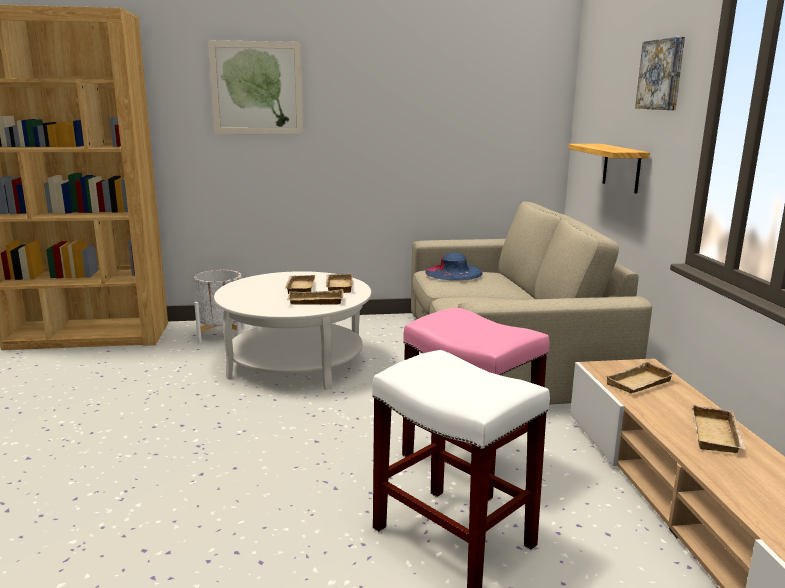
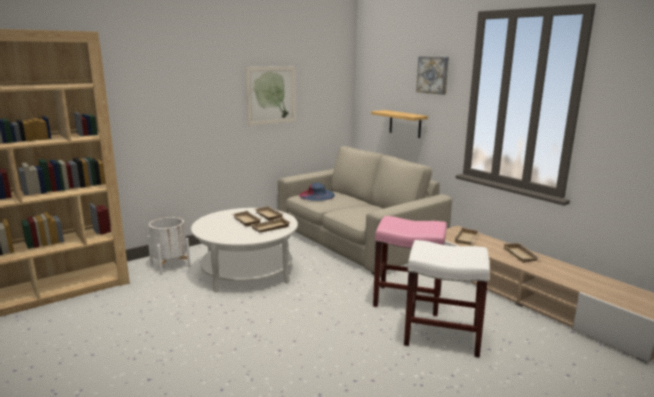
camera: 30 degrees left, 0 degrees up
picture [208,40,303,134] -> picture moved to [246,66,296,126]

